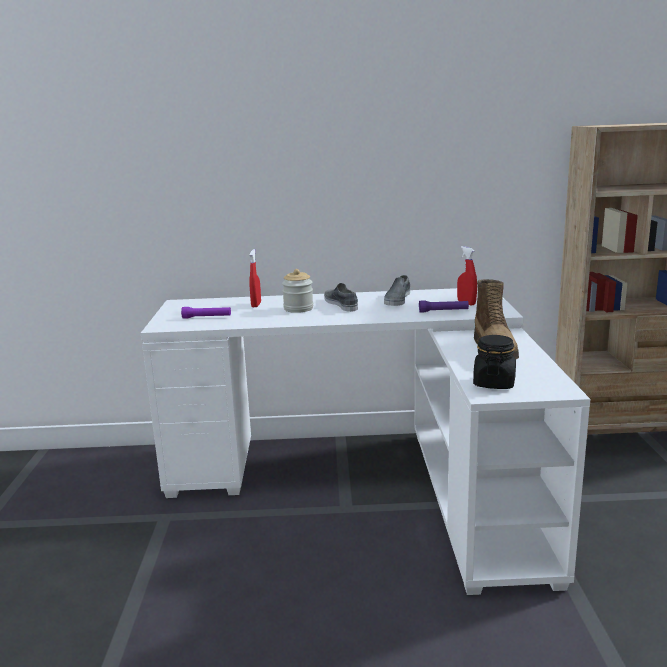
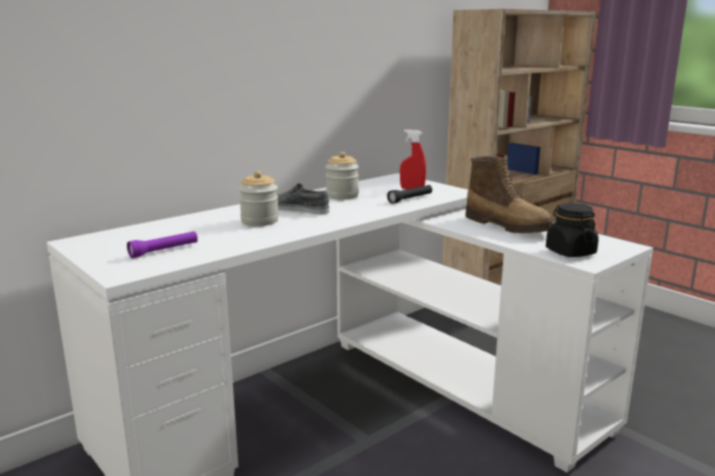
camera: 40 degrees left, 0 degrees up
red spray bottle [249,249,261,307] -> none
grey shoe [384,275,410,306] -> jar [326,152,359,199]
purple flashlight [419,300,469,312] -> black flashlight [387,185,432,204]

